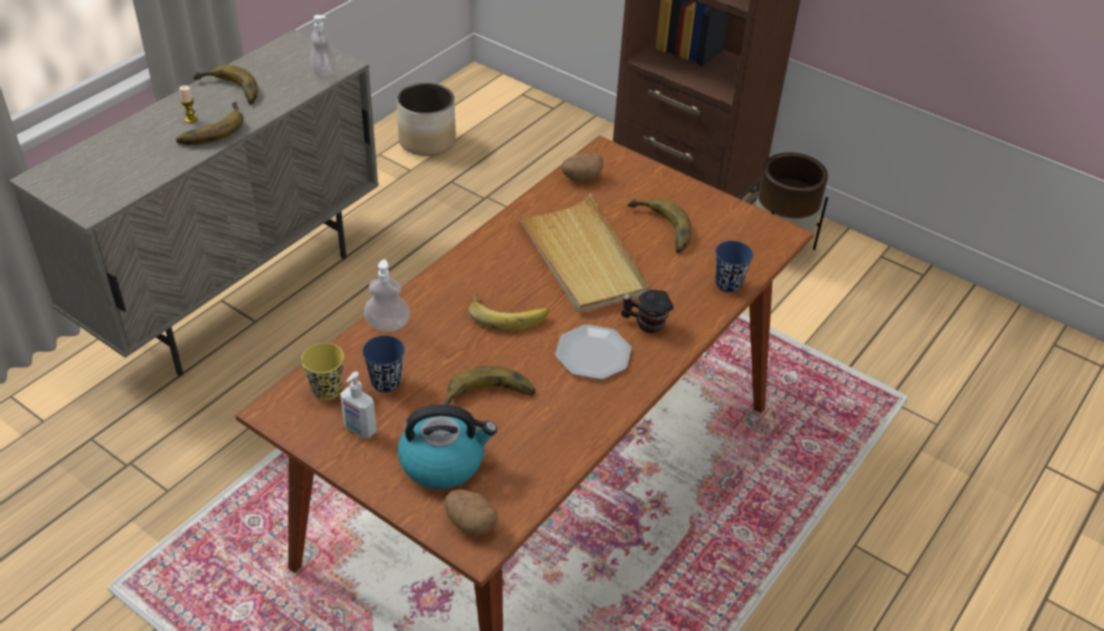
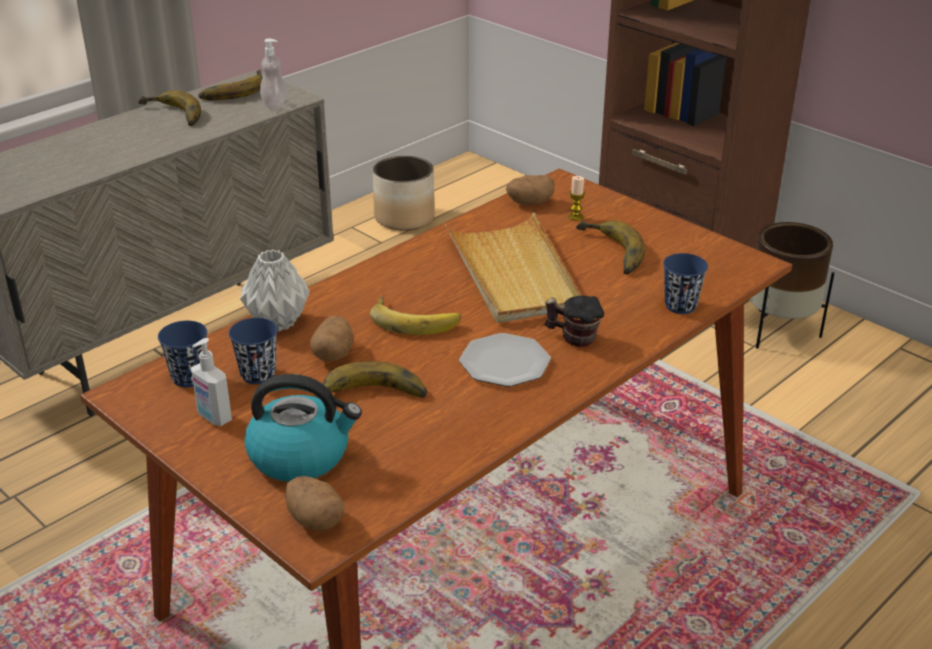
camera: 10 degrees right, 10 degrees down
banana [176,102,243,145] -> banana moved to [199,70,263,100]
candle [179,86,198,123] -> candle moved to [569,176,585,221]
yellow cup [301,343,344,400] -> blue cup [158,321,207,387]
soap dispenser [364,260,410,332] -> grey vase [240,250,310,332]
none -> potato [310,316,354,361]

